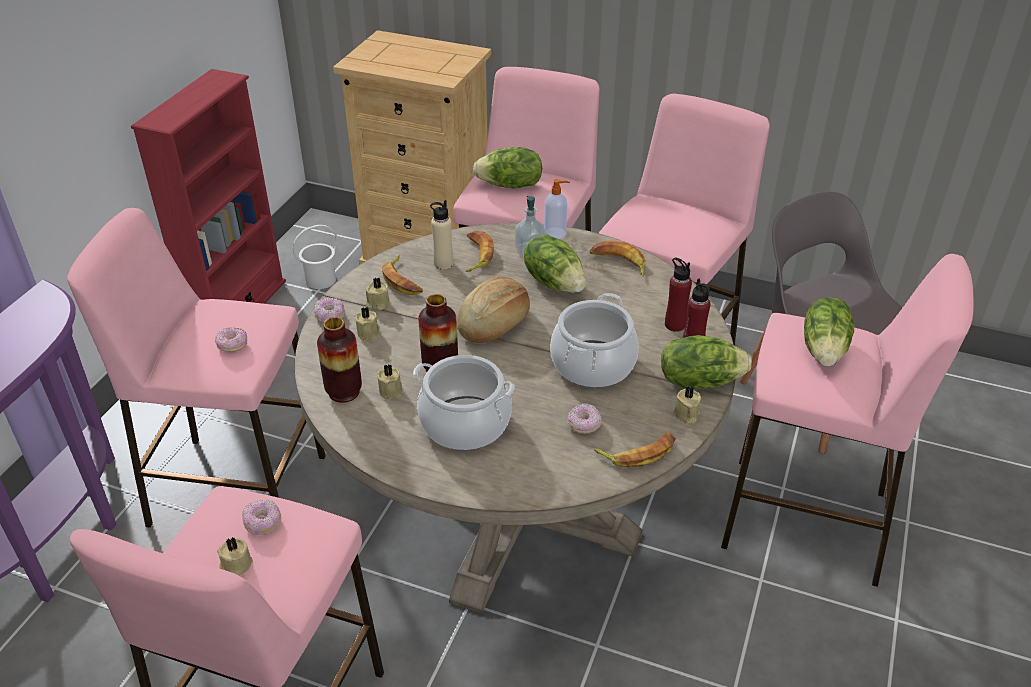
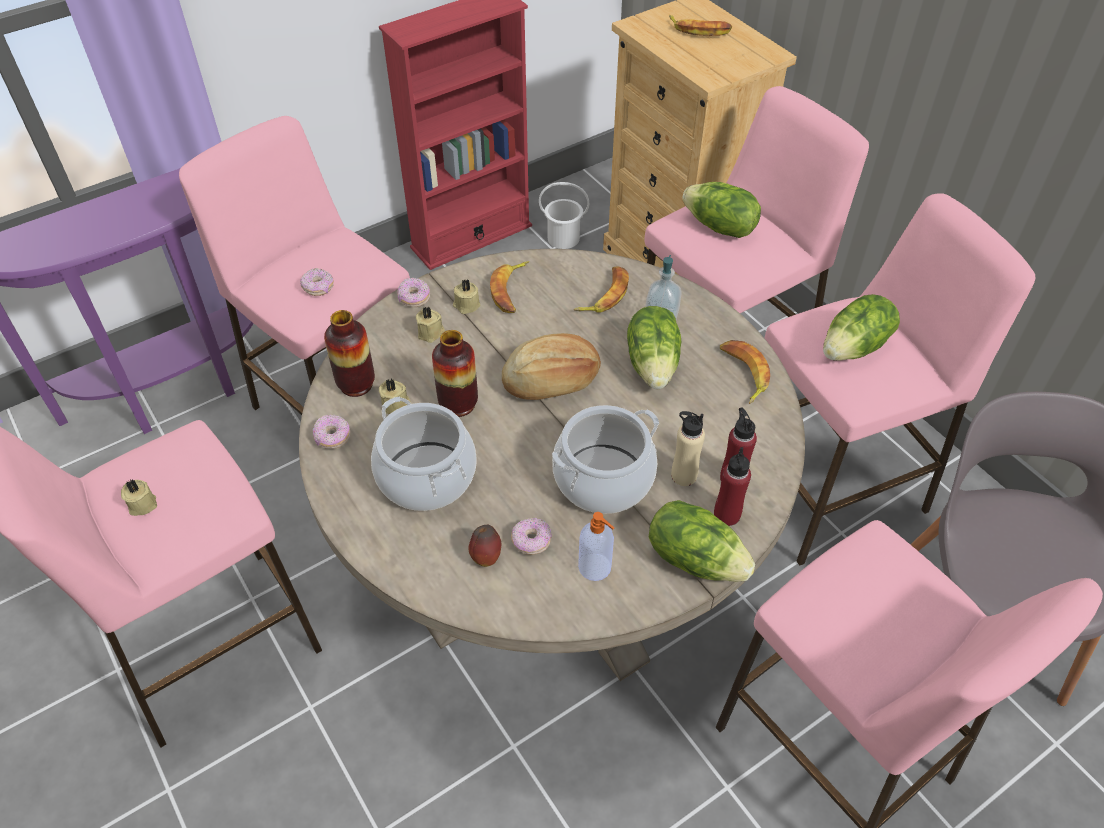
camera: 35 degrees right, 10 degrees up
donut [242,500,281,535] -> donut moved to [313,414,351,449]
beige bottle [430,200,453,269] -> beige bottle moved to [671,411,705,486]
soap dispenser [544,179,570,239] -> soap dispenser moved to [578,512,614,581]
banana [594,432,676,467] -> banana moved to [669,15,732,36]
beige candle [673,386,701,424] -> none
lettuce [804,297,854,366] -> lettuce moved to [823,294,900,361]
none -> apple [468,525,501,567]

